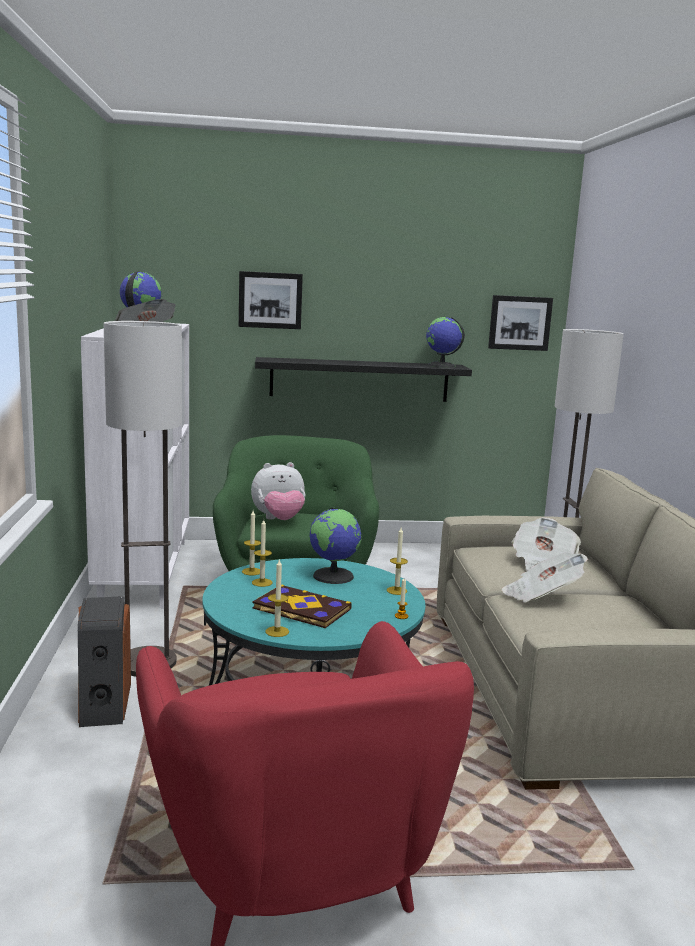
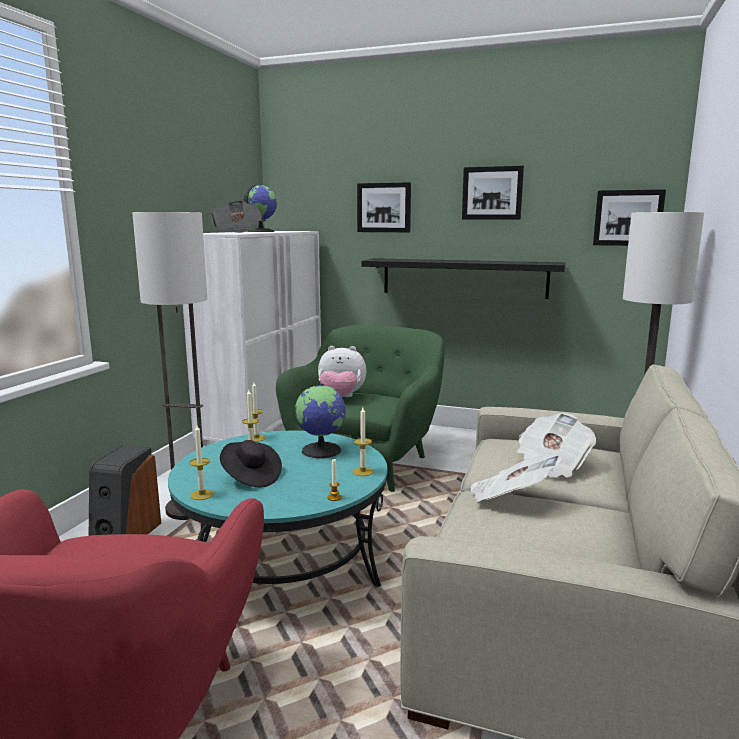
camera: 25 degrees right, 0 degrees up
book [252,584,352,628] -> black hat [220,440,282,488]
globe [426,317,465,368] -> none
none -> picture [462,166,524,219]

